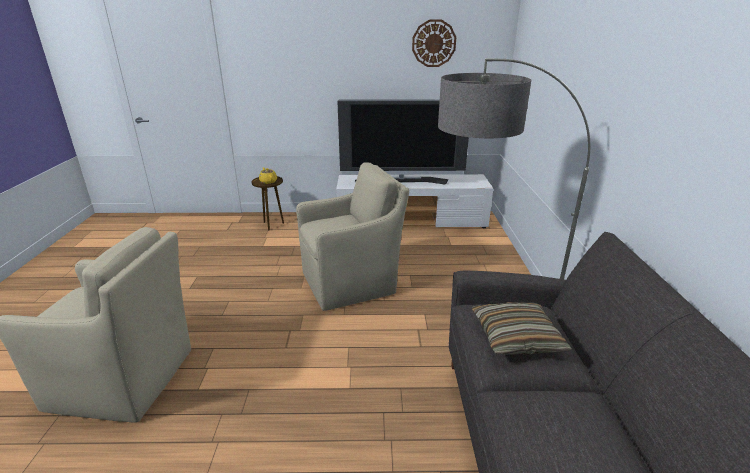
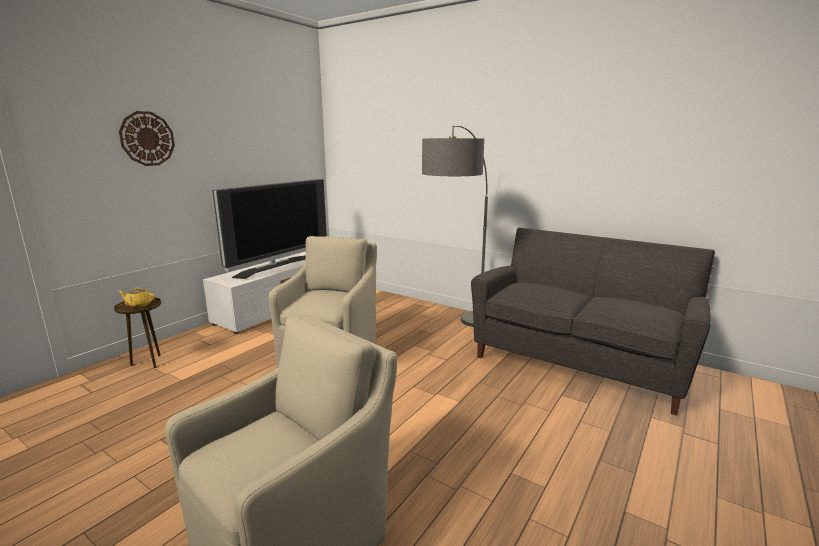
camera: 55 degrees left, 10 degrees down
wall clock [412,19,456,67] -> wall clock moved to [119,111,175,166]
pillow [472,302,572,355] -> none

